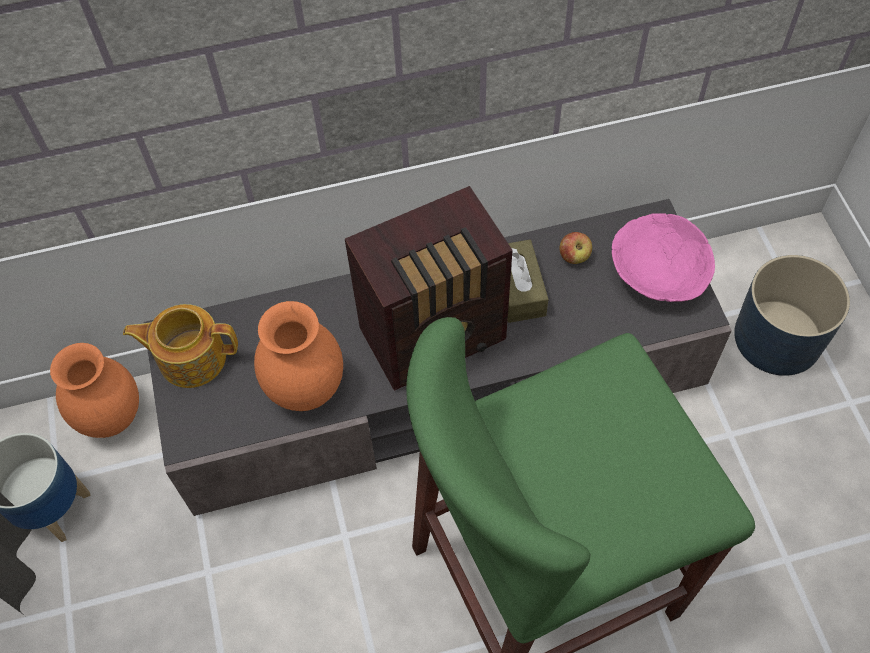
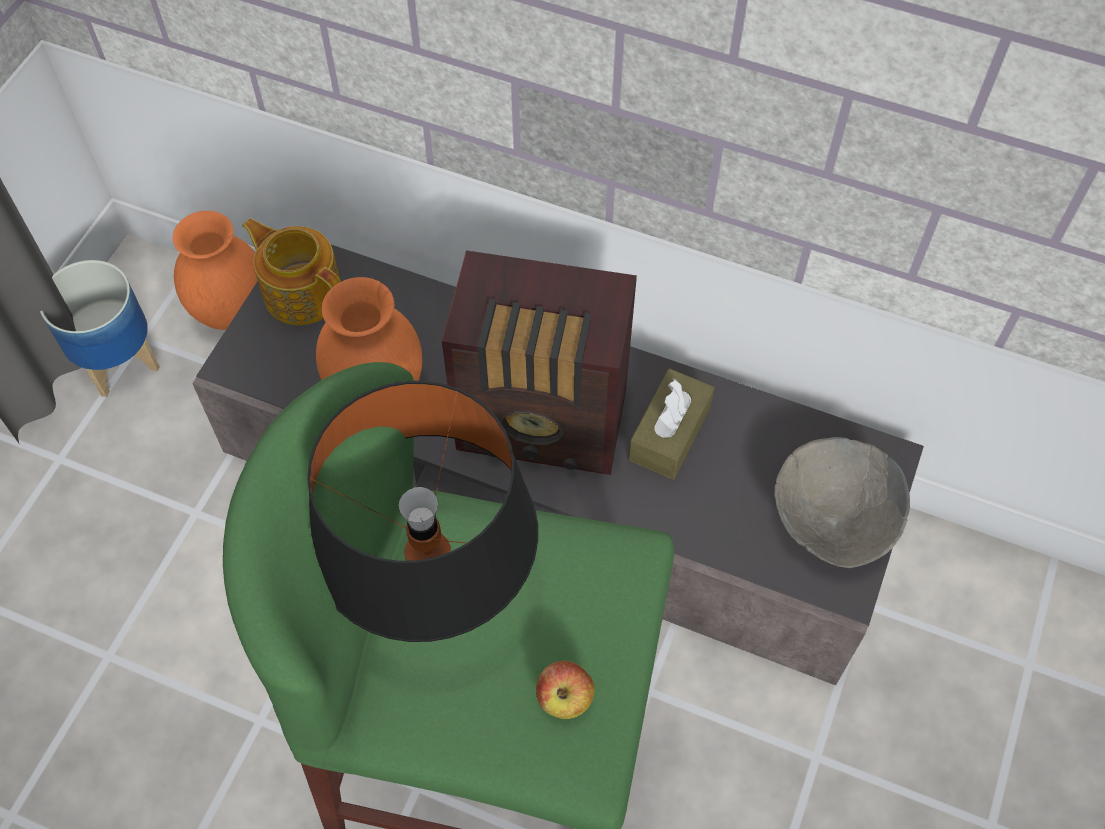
camera: 35 degrees right, 0 degrees up
apple [559,232,592,264] -> apple moved to [536,661,595,719]
pink bowl [612,213,715,302] -> grey bowl [774,437,910,568]
blue planter [734,255,850,376] -> none
none -> black table lamp [307,381,538,642]

